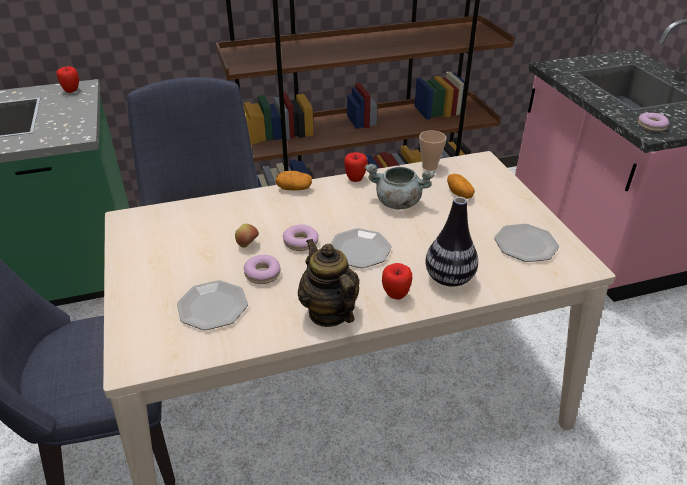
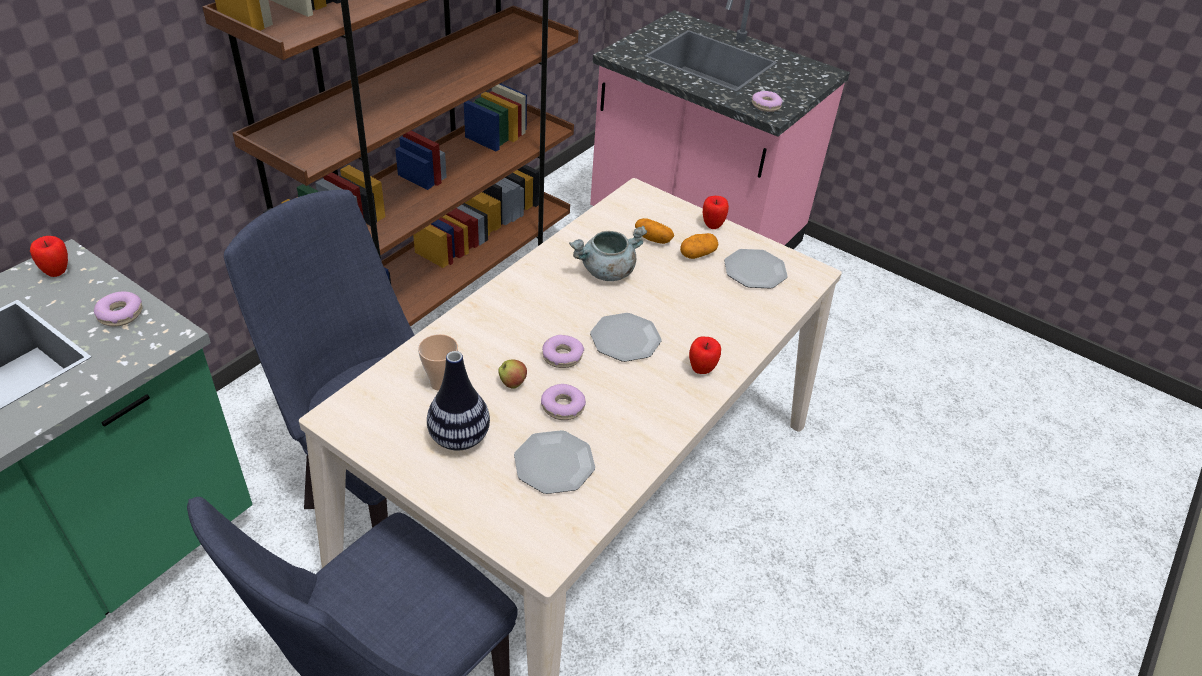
camera: 40 degrees left, 5 degrees up
potato [276,171,312,190] -> potato moved to [680,233,718,259]
teapot [298,239,359,327] -> none
apple [344,152,367,182] -> apple moved to [703,196,729,229]
cup [419,131,446,171] -> cup moved to [418,334,458,391]
vase [425,197,478,287] -> vase moved to [427,351,490,451]
none -> donut [94,291,142,326]

